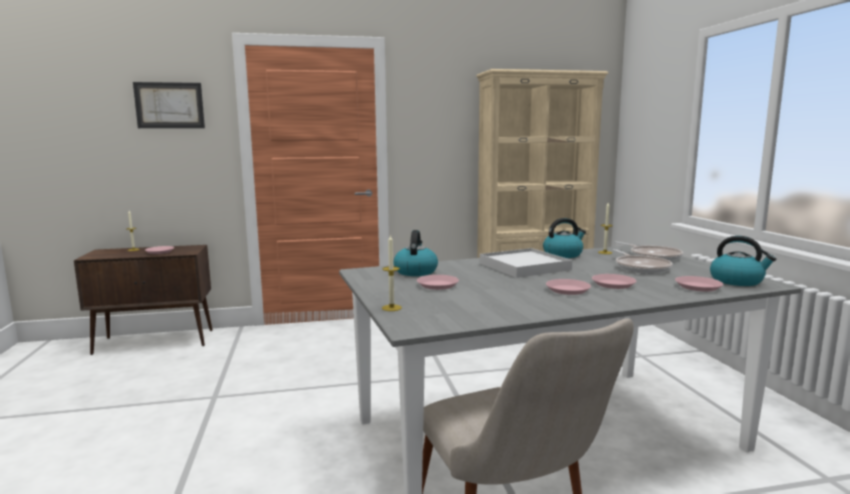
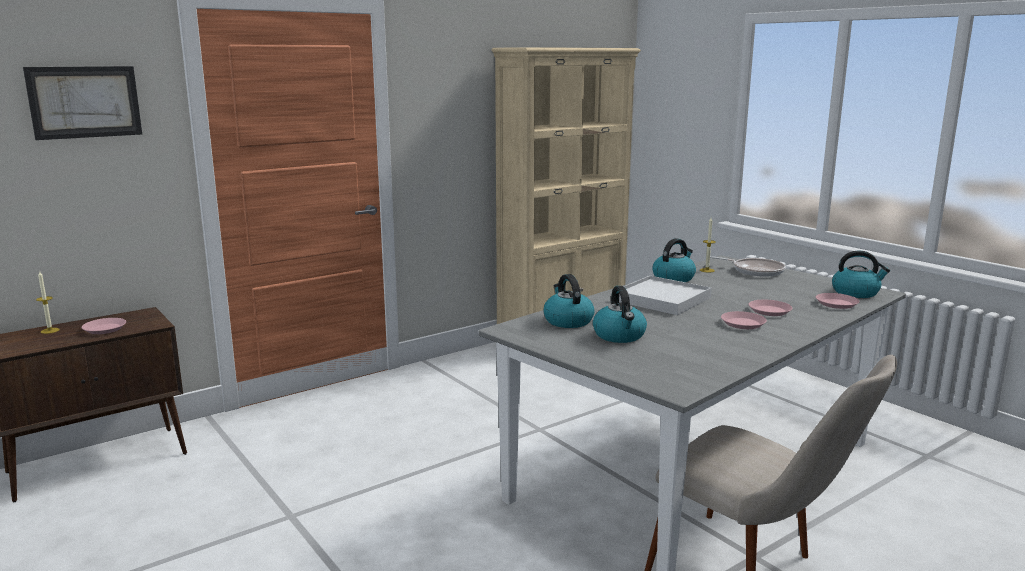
camera: 25 degrees left, 5 degrees up
candle [382,234,402,311] -> none
pink plate [417,275,459,290] -> kettle [593,286,647,343]
frying pan [613,249,673,274] -> none

